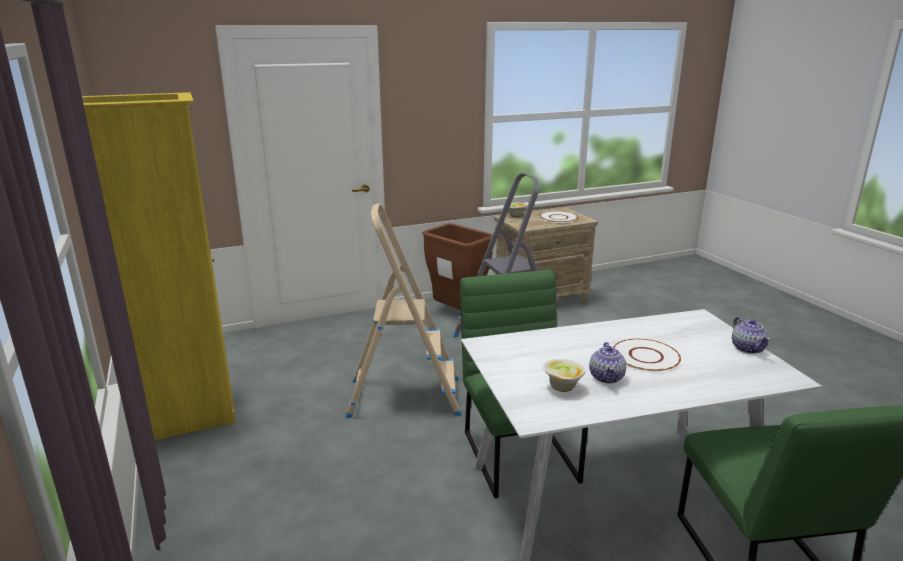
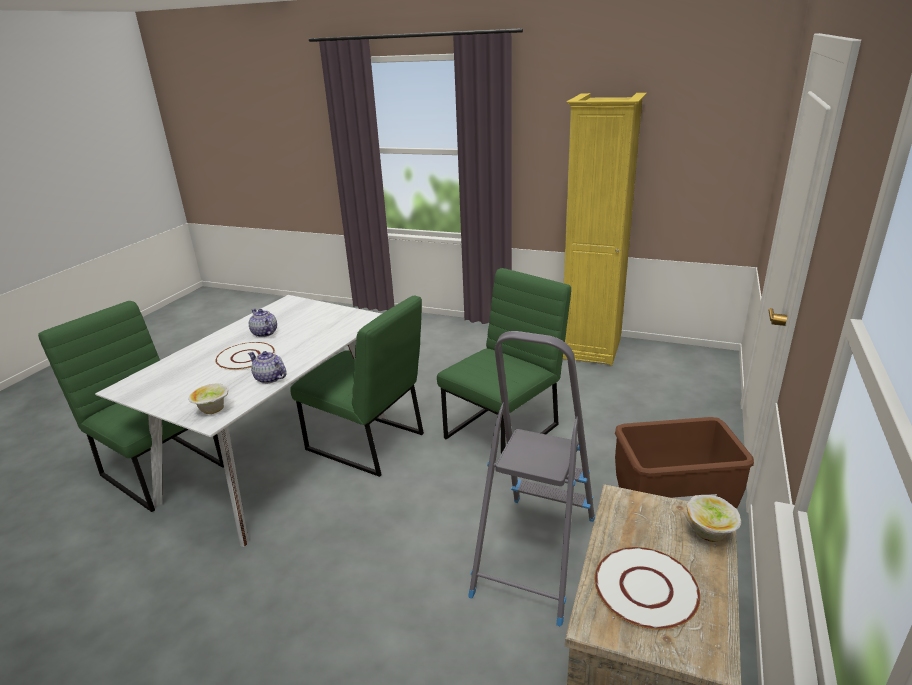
camera: 135 degrees right, 5 degrees up
beige step ladder [345,203,462,418] -> green chair [437,268,571,454]
bowl [542,359,585,392] -> bowl moved to [188,383,229,414]
teapot [732,317,771,354] -> teapot moved to [248,351,287,384]

